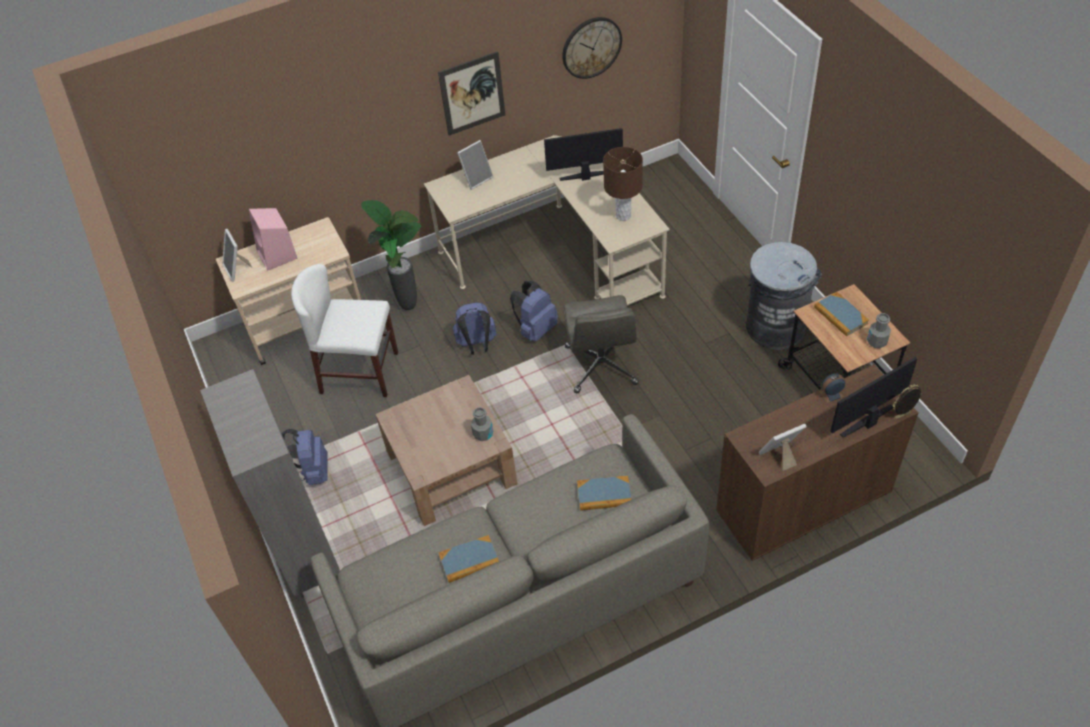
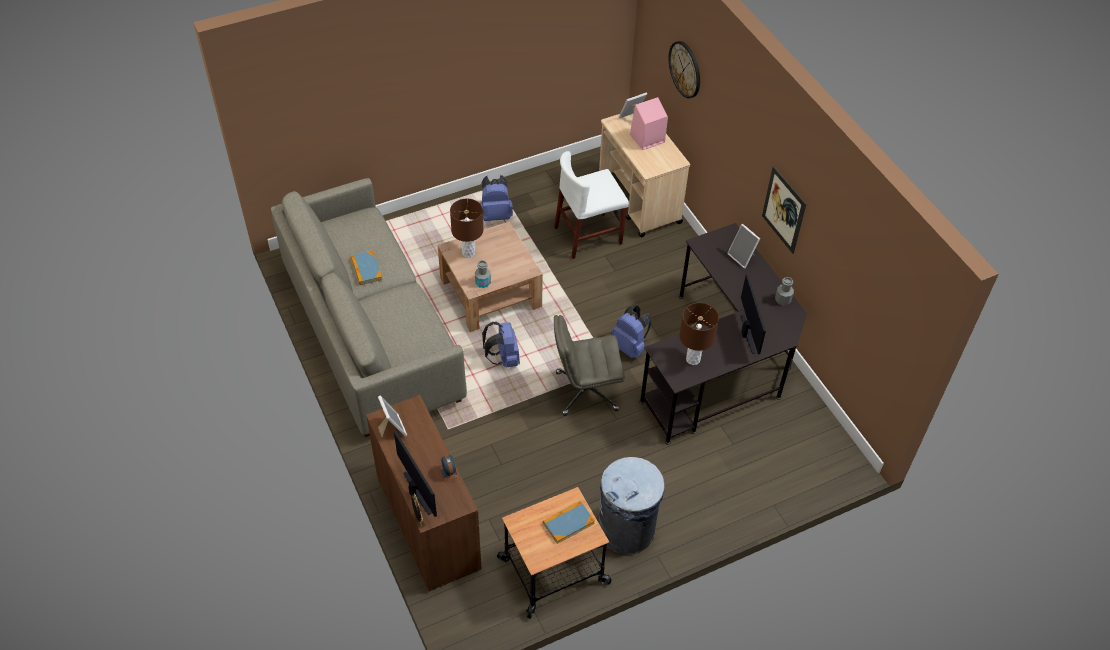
camera: 85 degrees right, 0 degrees up
grey bookcase [200,369,340,599] -> none
white chair [291,264,398,397] -> white chair turned 120 degrees counterclockwise [554,151,629,259]
potted plant [361,200,421,310] -> none
beige desk [424,135,670,306] -> black desk [639,223,807,445]
blue backpack [453,302,496,355] -> blue backpack moved to [482,322,520,367]
wall clock [562,17,622,79] -> wall clock moved to [669,41,700,98]
book [577,476,632,511] -> none
grey bottle [867,313,891,348] -> grey bottle moved to [775,277,794,306]
none -> brown table lamp [450,199,483,258]

